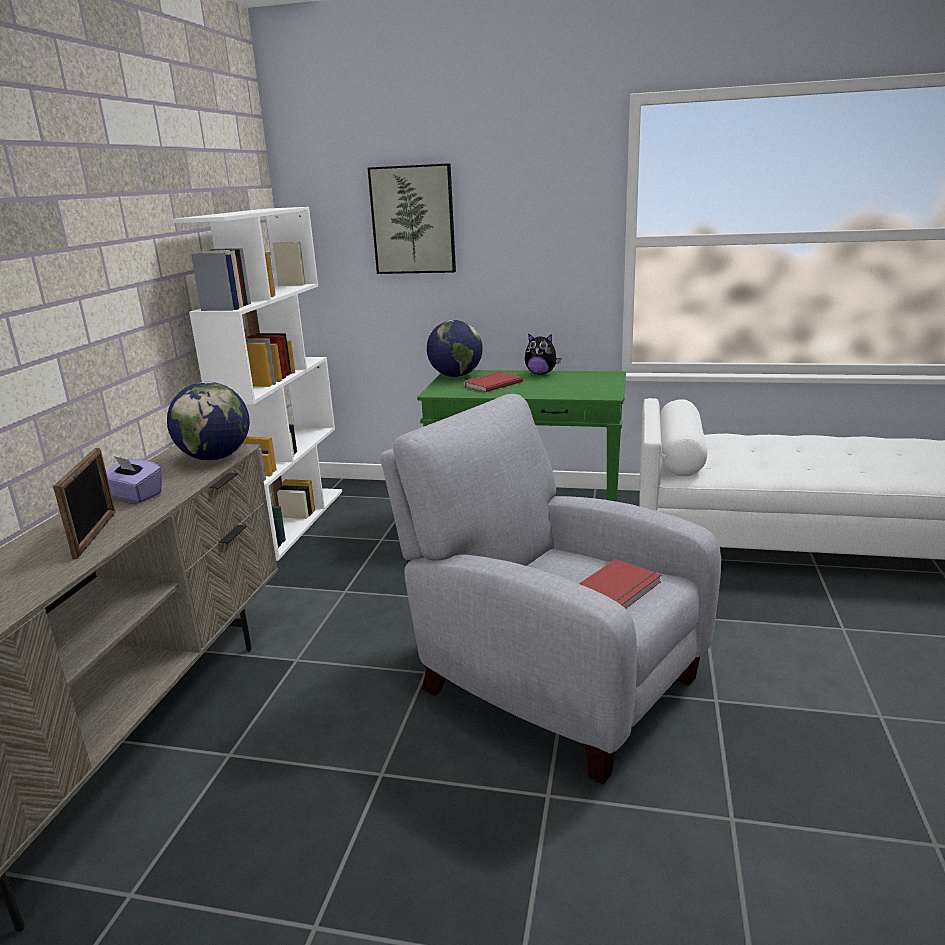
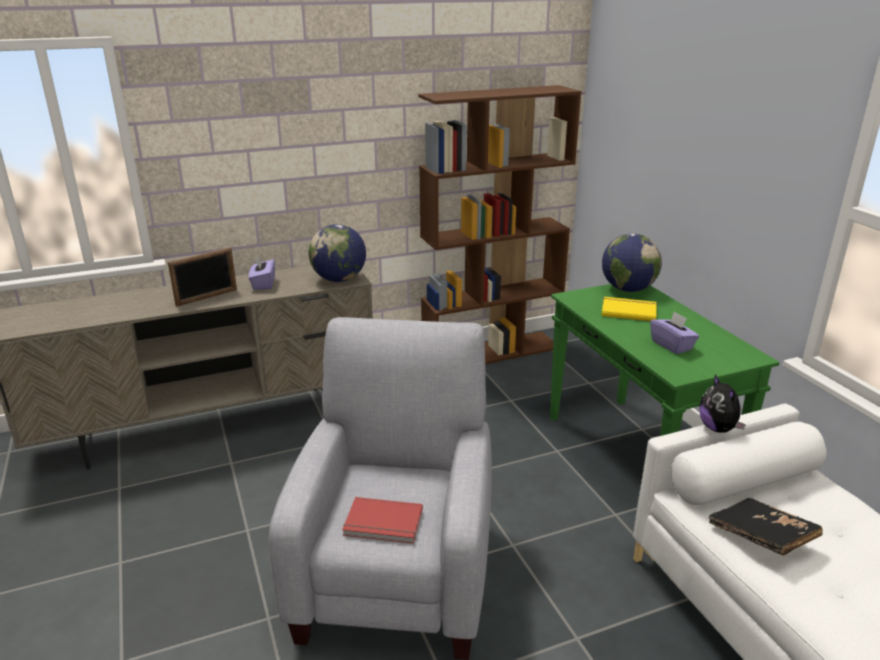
camera: 55 degrees right, 5 degrees up
white bookcase [172,207,342,561] -> brown bookcase [418,85,581,364]
picture [368,163,456,274] -> none
red book [463,372,523,392] -> yellow book [601,297,657,321]
plush toy [525,333,561,374] -> plush toy moved to [699,375,746,432]
none -> purple tissue box [650,311,699,354]
none -> black book [709,498,823,556]

